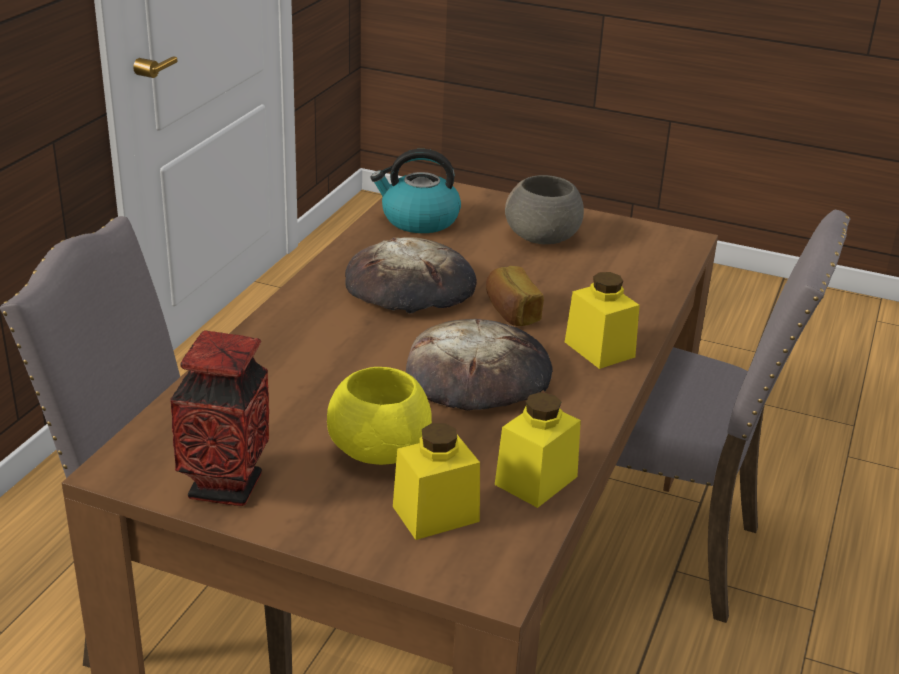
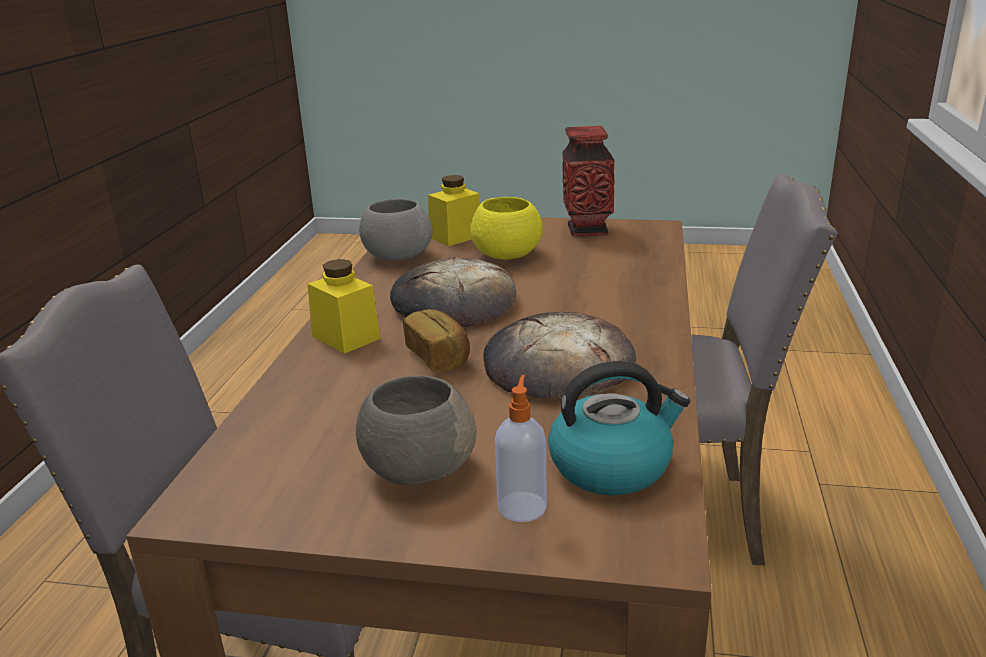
camera: 170 degrees right, 5 degrees down
yellow jar [495,392,581,508] -> grey bowl [359,199,433,261]
none -> soap dispenser [495,375,547,522]

